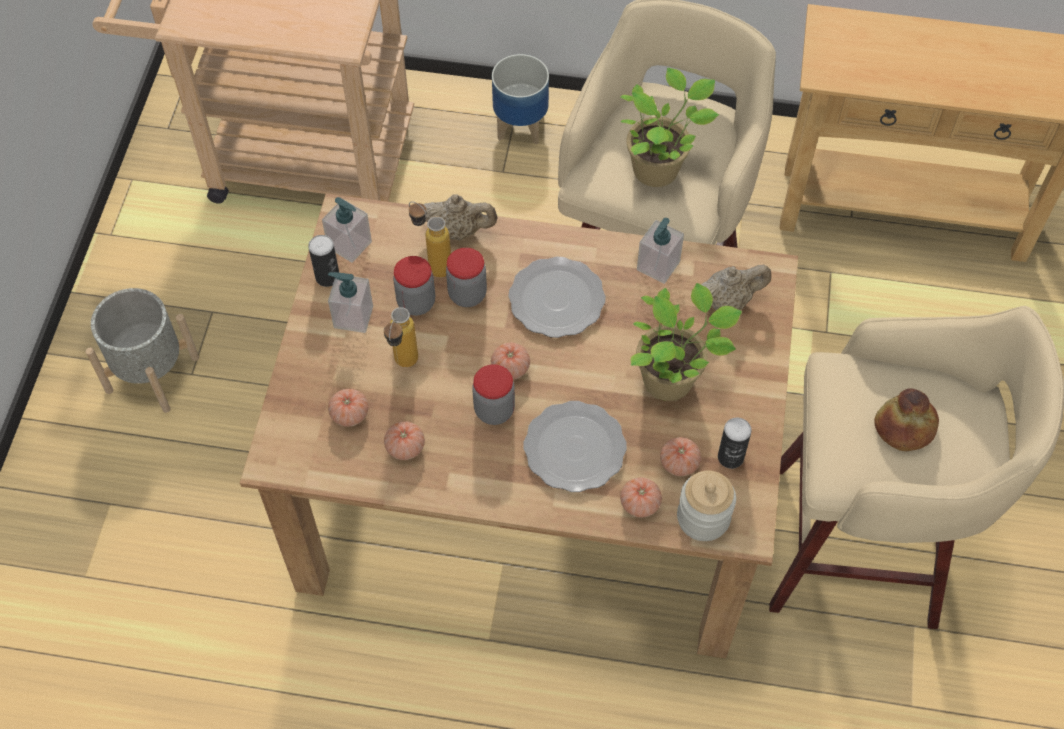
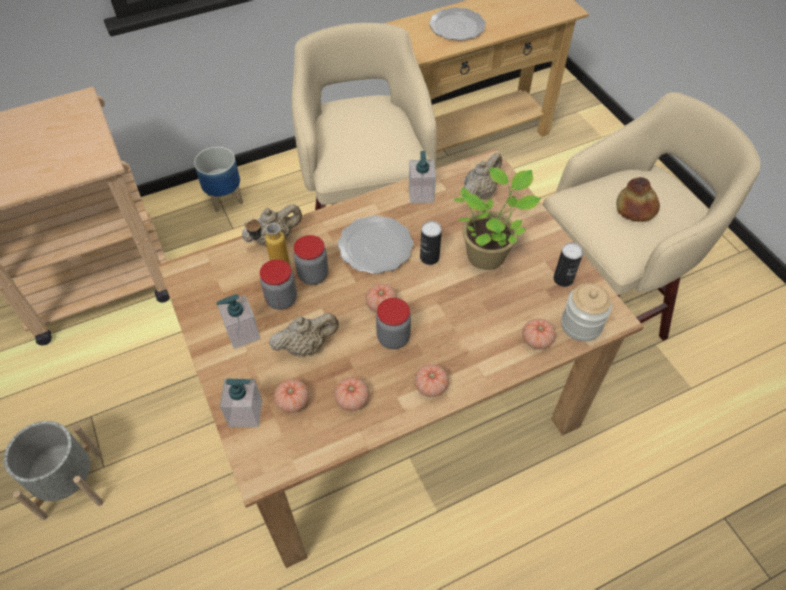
camera: 35 degrees left, 5 degrees down
can [308,235,339,287] -> can moved to [420,221,442,265]
soap dispenser [322,197,372,263] -> soap dispenser moved to [220,379,262,427]
bottle [384,307,418,367] -> beige teapot [269,313,339,357]
plate [523,401,627,492] -> plate moved to [429,7,486,41]
potted plant [621,68,719,187] -> none
tomato [660,437,701,476] -> tomato moved to [414,364,449,397]

